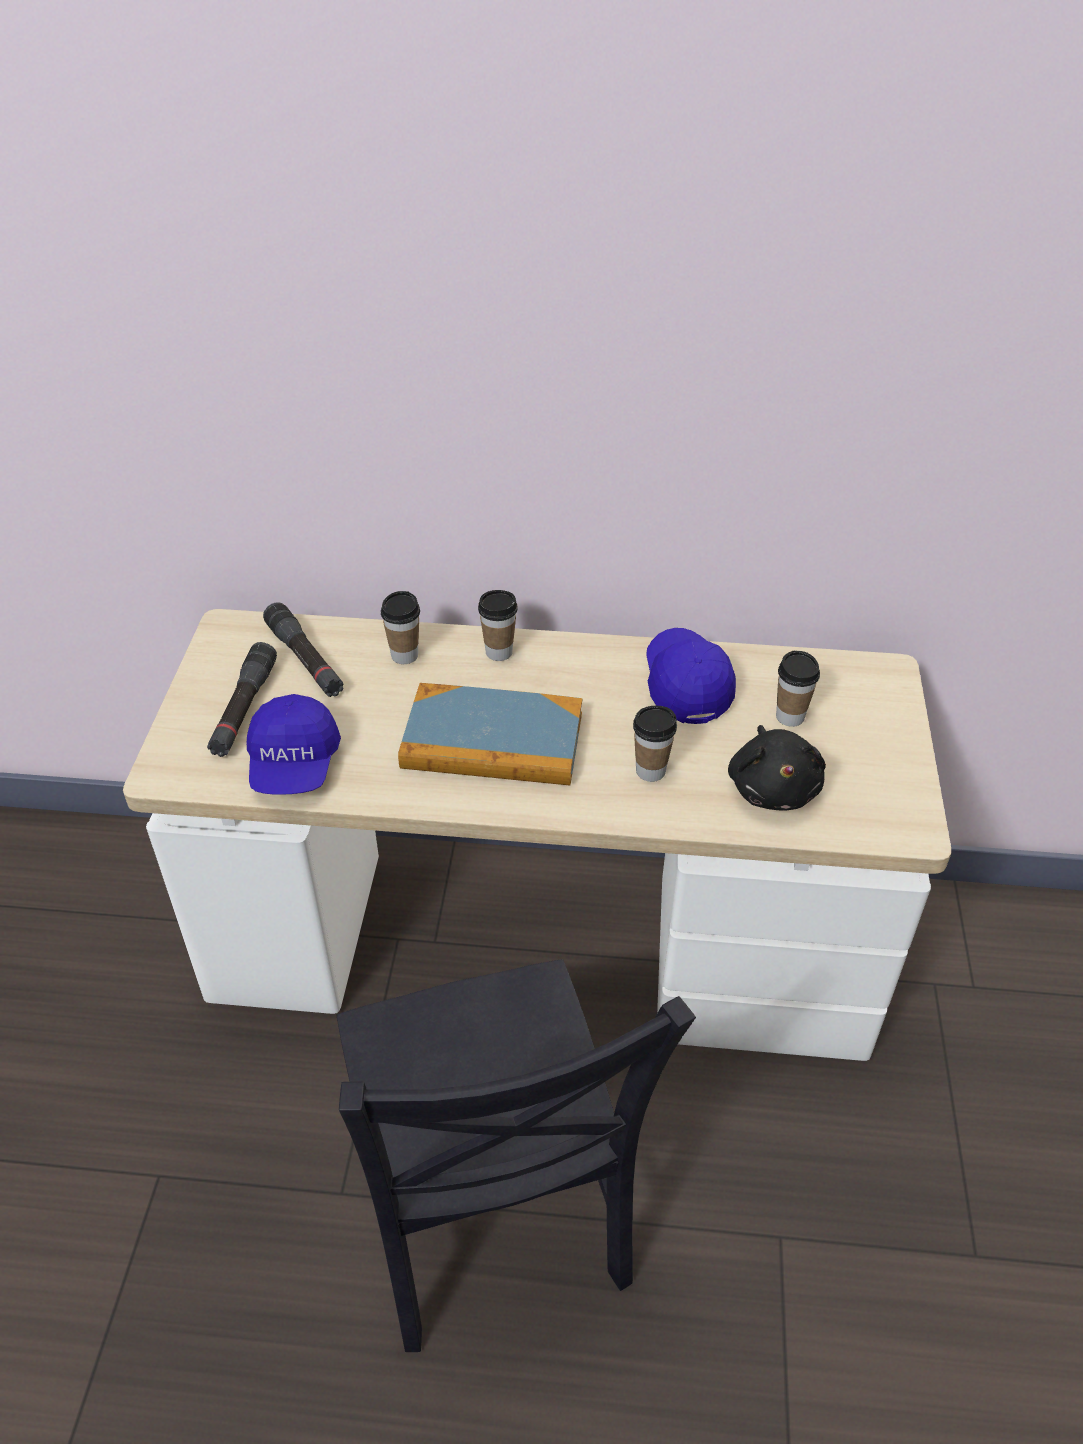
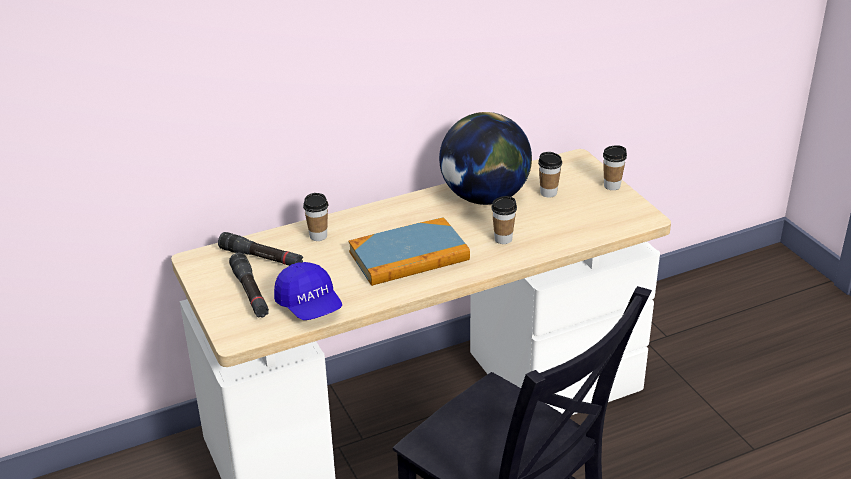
camera: 30 degrees left, 10 degrees down
cup [478,590,518,661] -> cup moved to [603,145,627,190]
blue cap [646,628,736,724] -> globe [439,112,532,205]
black plush toy [728,725,826,811] -> none

